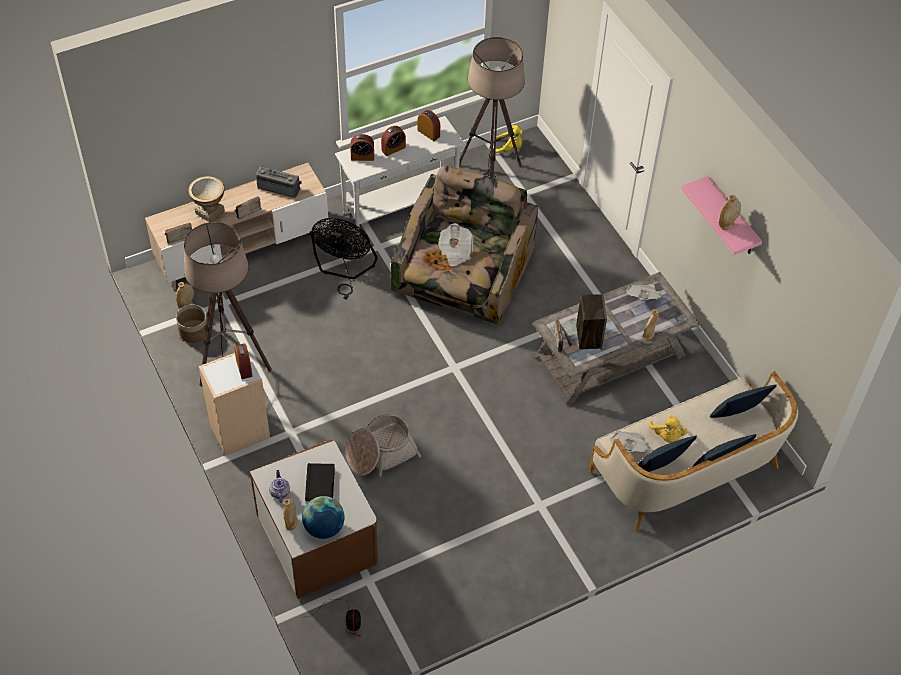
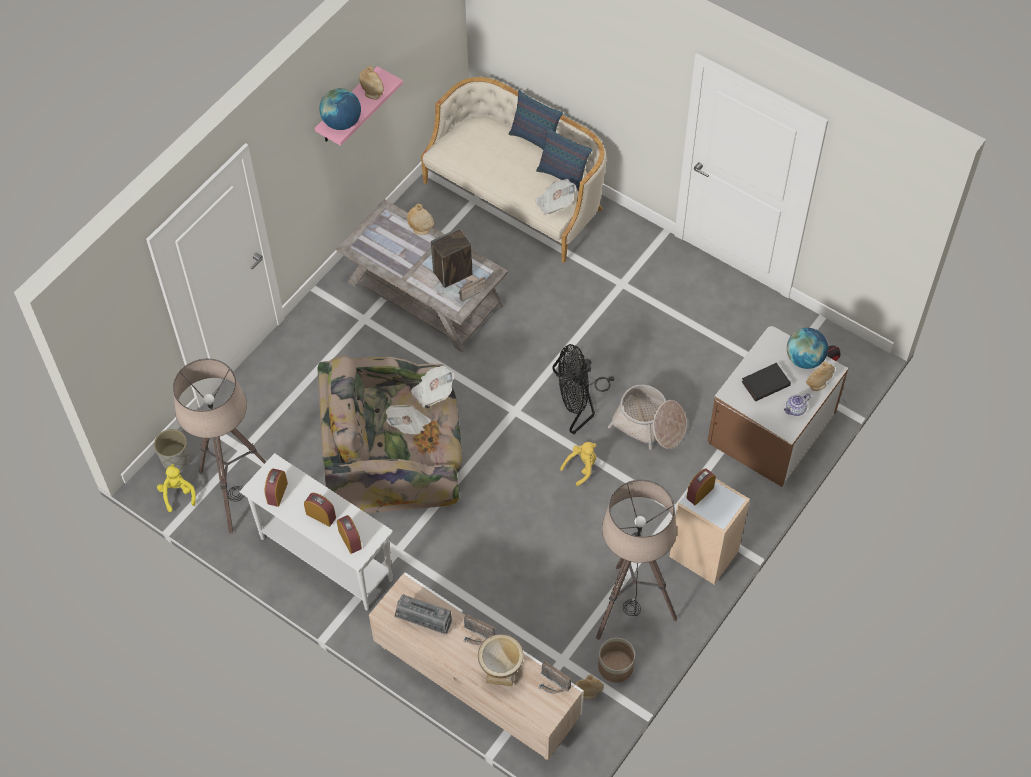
camera: 115 degrees left, 5 degrees up
radio [256,166,302,198] -> radio turned 60 degrees counterclockwise [394,594,452,634]
black fan [309,218,378,299] -> black fan moved to [552,344,614,435]
newspaper [626,284,663,300] -> newspaper moved to [411,366,455,407]
yellow plush toy [649,416,687,443] -> yellow plush toy moved to [560,442,597,486]
blue pillow [710,384,777,418] -> none
none -> grey planter [154,429,190,470]
none -> globe [319,88,361,130]

